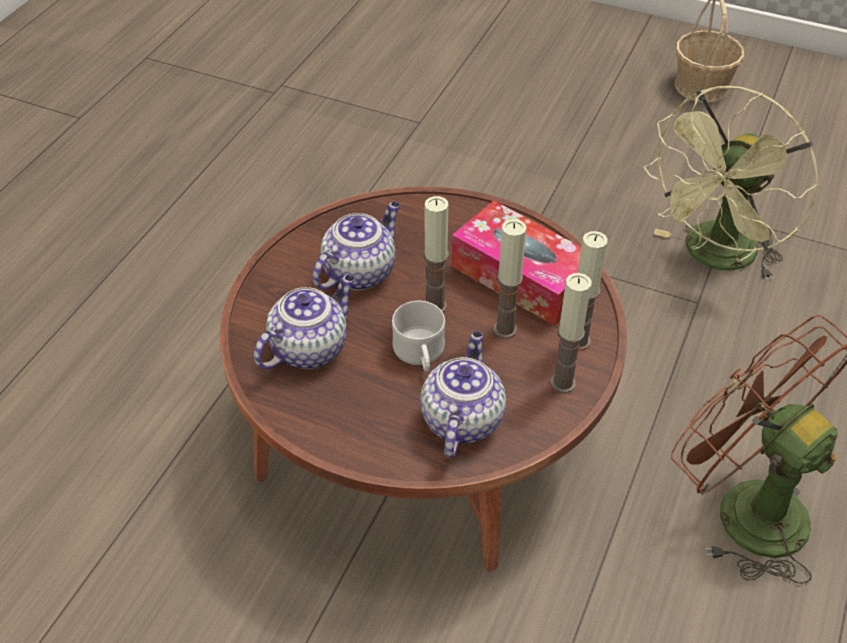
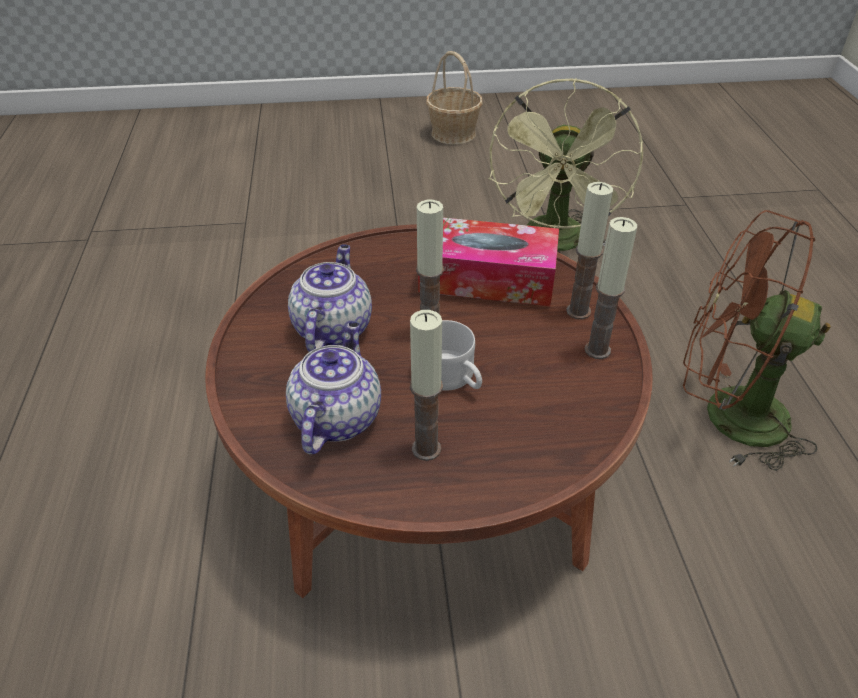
camera: 30 degrees left, 5 degrees down
teapot [420,331,506,458] -> none
candle [493,219,526,338] -> candle moved to [410,310,443,461]

